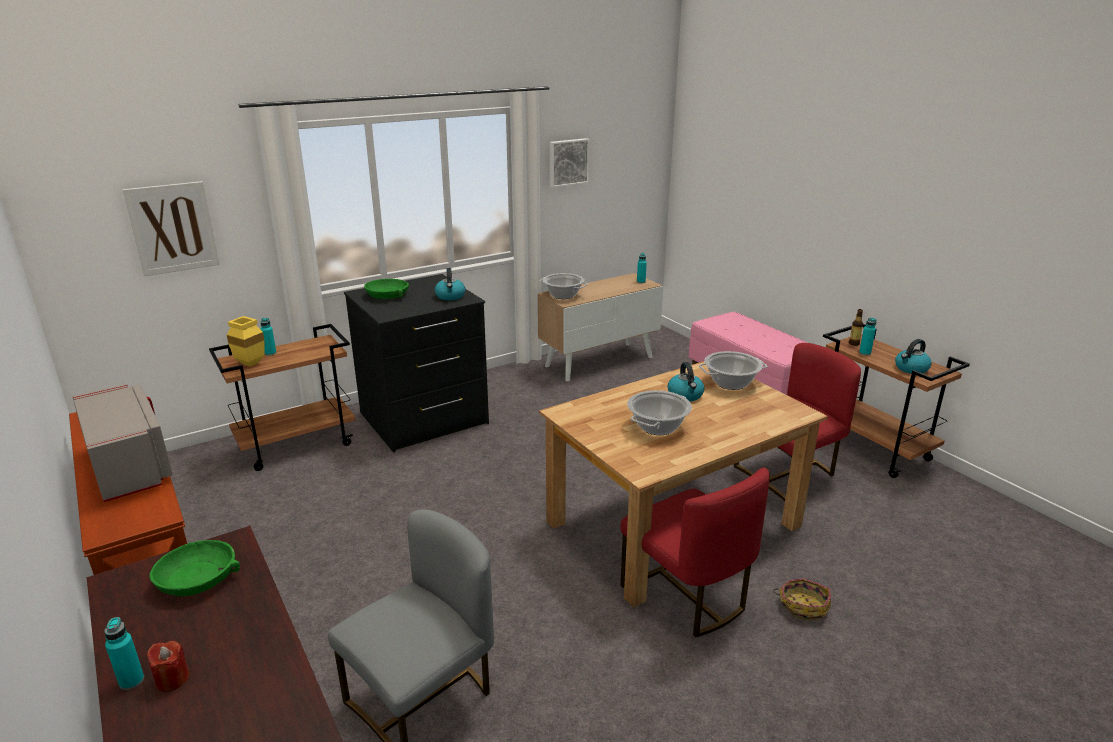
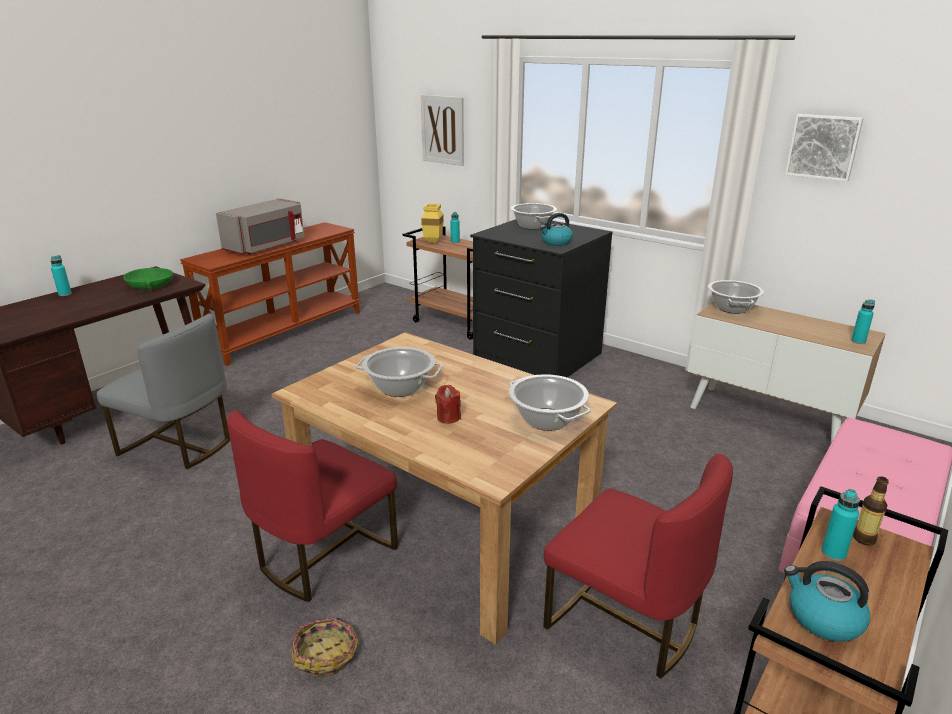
camera: 70 degrees right, 0 degrees up
red candle [147,641,189,692] -> red candle moved to [435,385,461,424]
green bowl [364,279,409,299] -> cooking pot [511,203,557,230]
kettle [667,362,705,402] -> none

